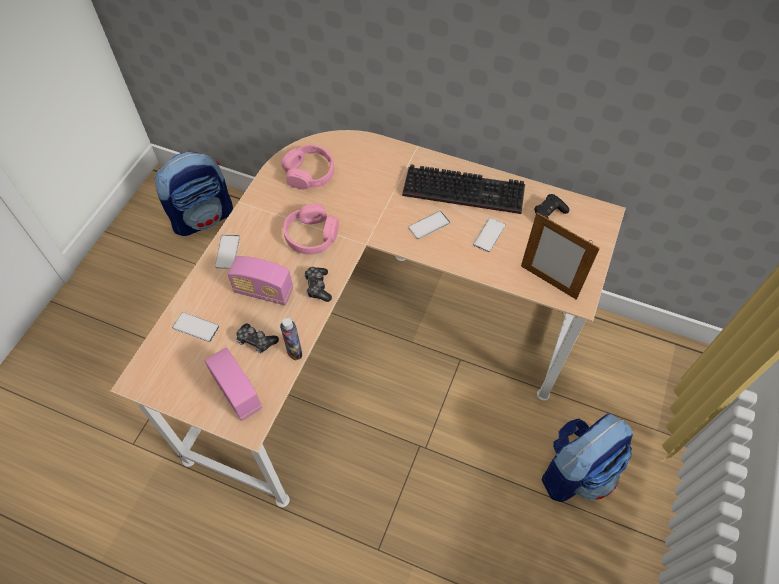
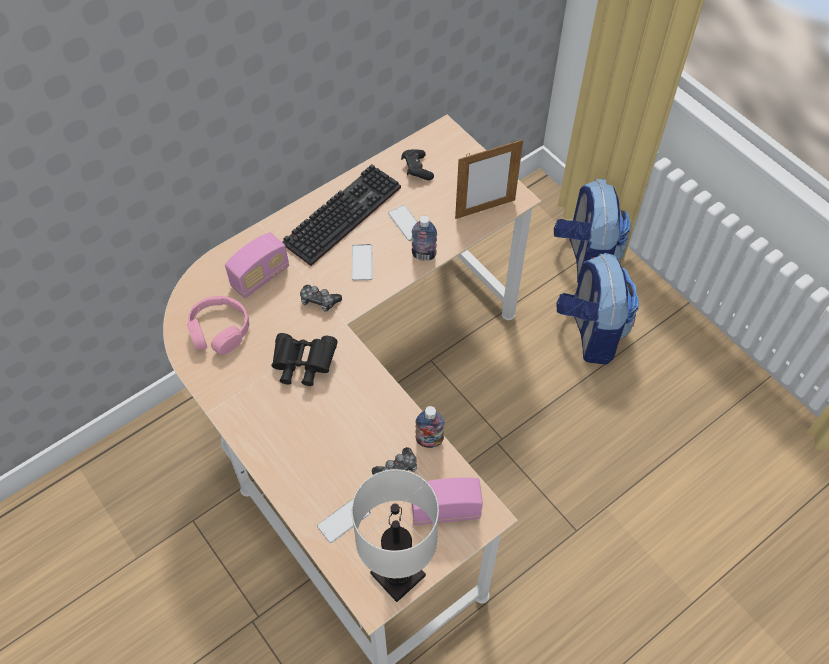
camera: 60 degrees left, 0 degrees up
backpack [155,152,233,236] -> backpack moved to [554,178,631,282]
phone [215,235,240,269] -> none
radio [228,256,293,305] -> radio moved to [225,232,289,298]
pink headphones [283,204,339,255] -> black binoculars [271,333,338,386]
game controller [304,267,332,302] -> game controller moved to [300,285,342,312]
none -> white table lamp [351,469,439,602]
none -> bottle [412,215,437,261]

